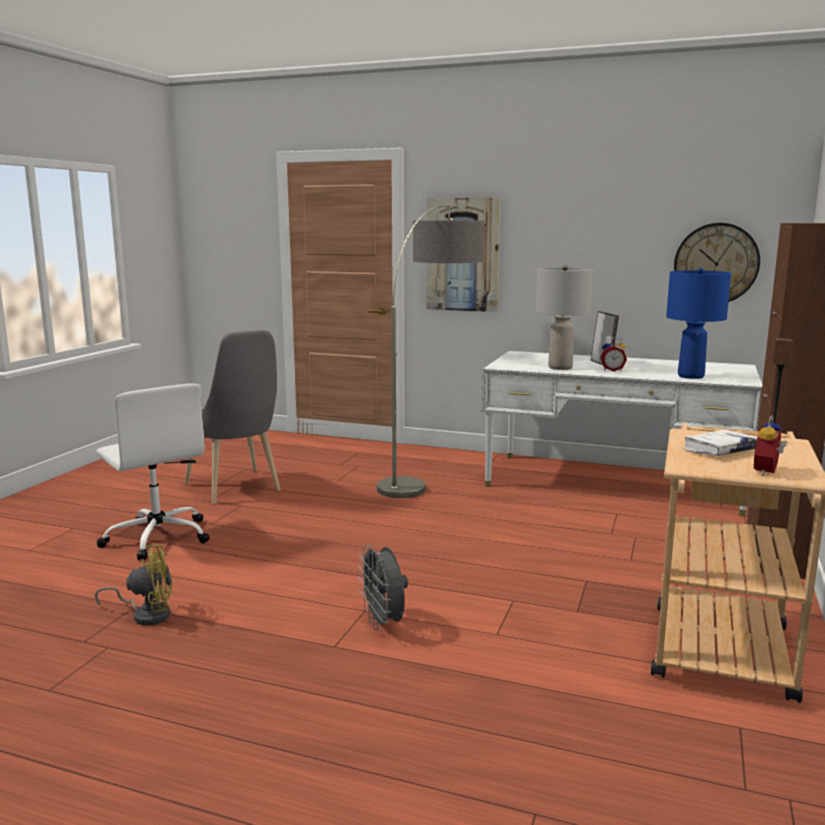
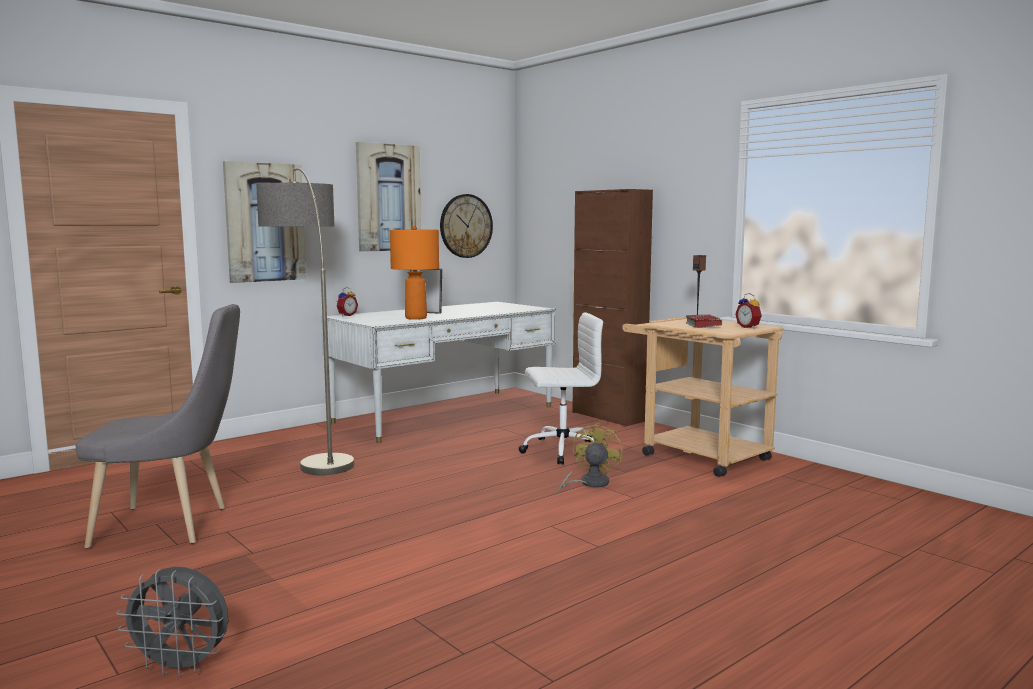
camera: 60 degrees left, 5 degrees down
yellow fan [95,544,172,625] -> yellow fan moved to [558,423,622,494]
white office chair [96,384,210,560] -> white office chair moved to [519,312,603,465]
grey fan [358,544,408,631] -> grey fan moved to [117,567,228,677]
grey table lamp [536,265,593,370] -> orange table lamp [390,226,439,320]
alarm clock [600,338,627,371] -> alarm clock moved to [337,287,358,317]
blue table lamp [666,268,731,379] -> none
white book [683,430,757,456] -> red book [686,315,722,328]
none -> picture [356,142,421,252]

